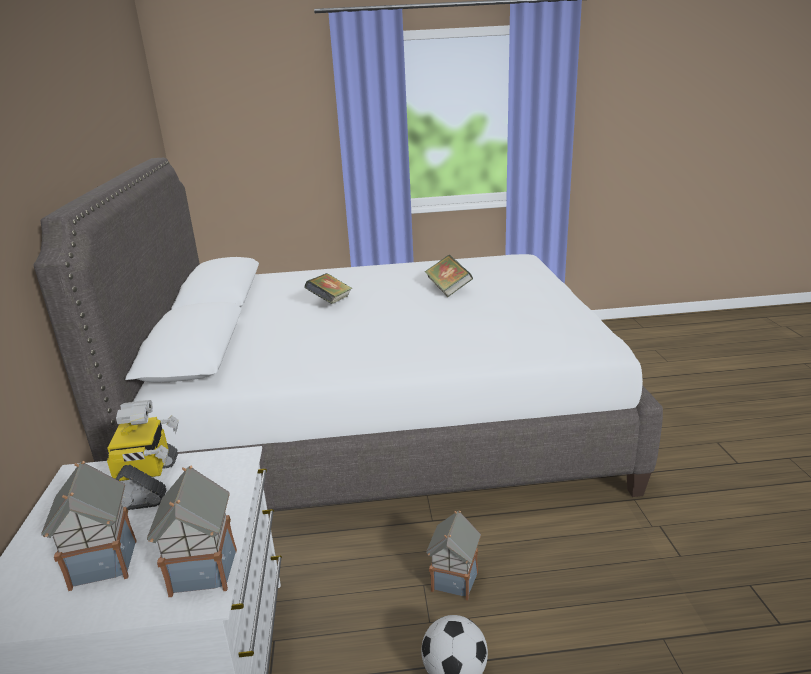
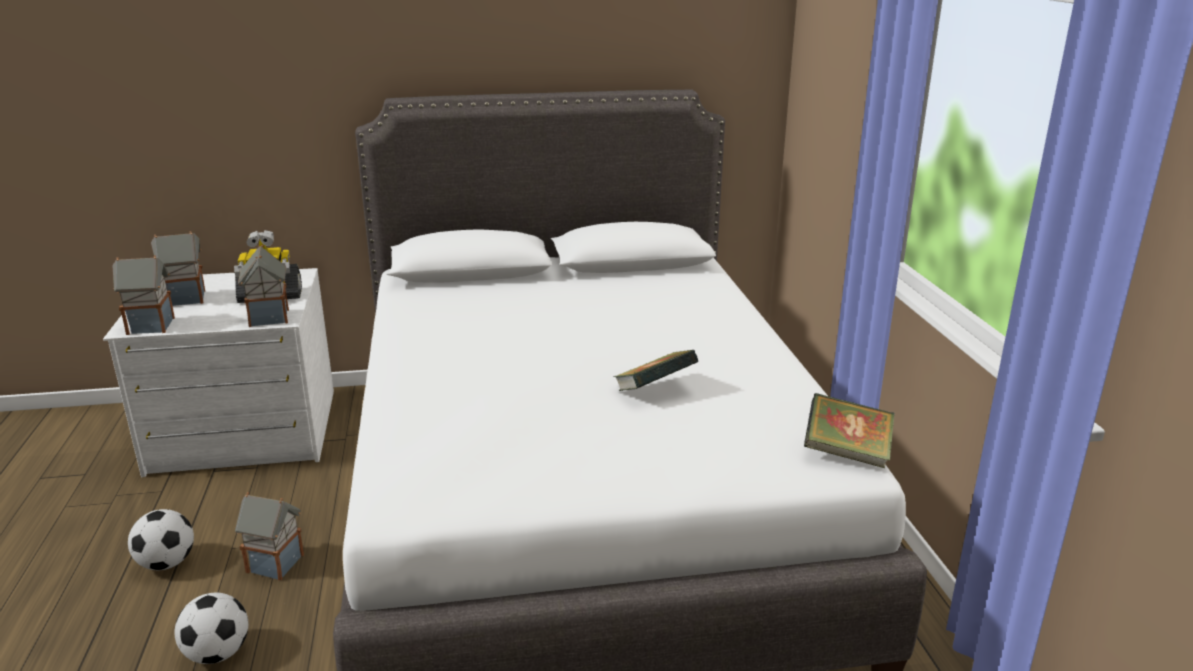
camera: 85 degrees right, 0 degrees up
book [304,273,352,304] -> book moved to [804,393,895,468]
none -> football [175,592,248,664]
none -> toy house [238,244,289,327]

